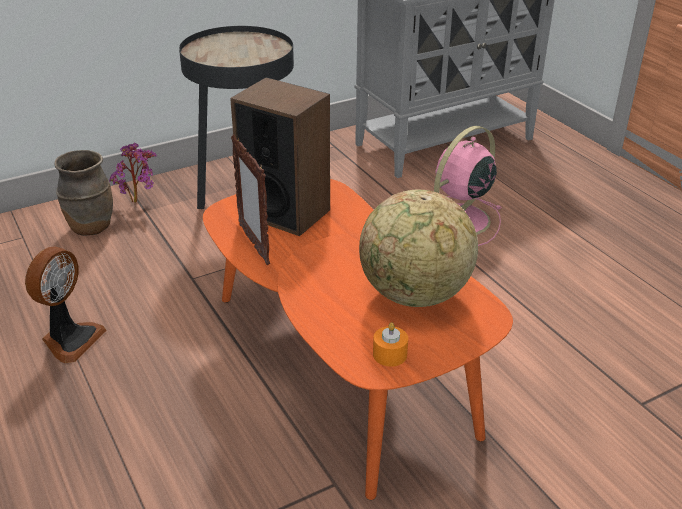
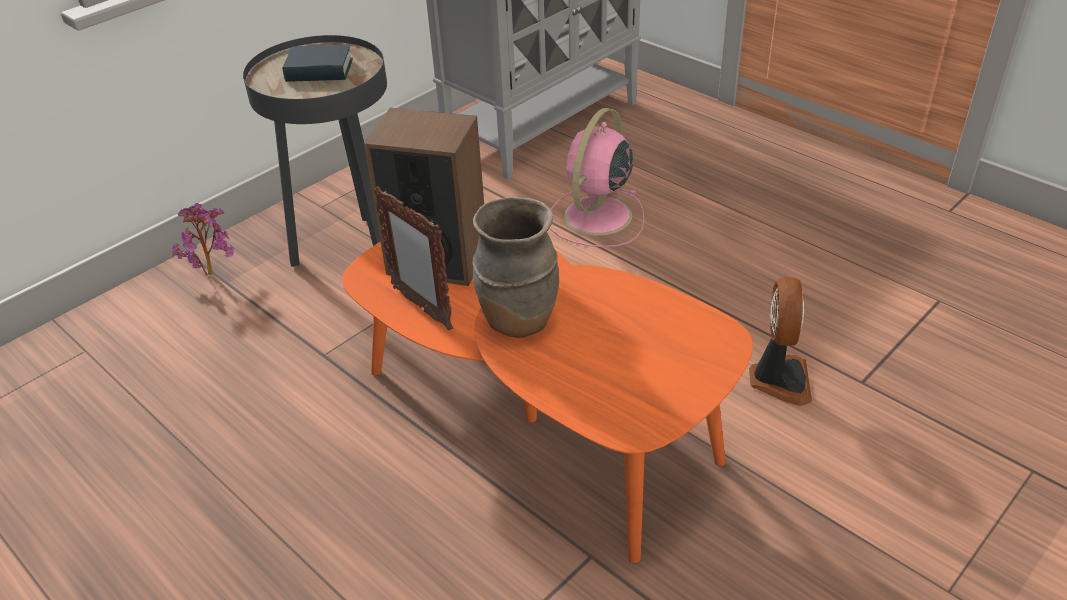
camera: 15 degrees left, 5 degrees up
fan [25,246,107,363] -> fan moved to [749,277,812,406]
brown vase [54,150,113,236] -> brown vase moved to [472,197,559,338]
globe [359,190,478,307] -> none
orange candle [373,323,408,367] -> none
none -> book [282,45,353,82]

